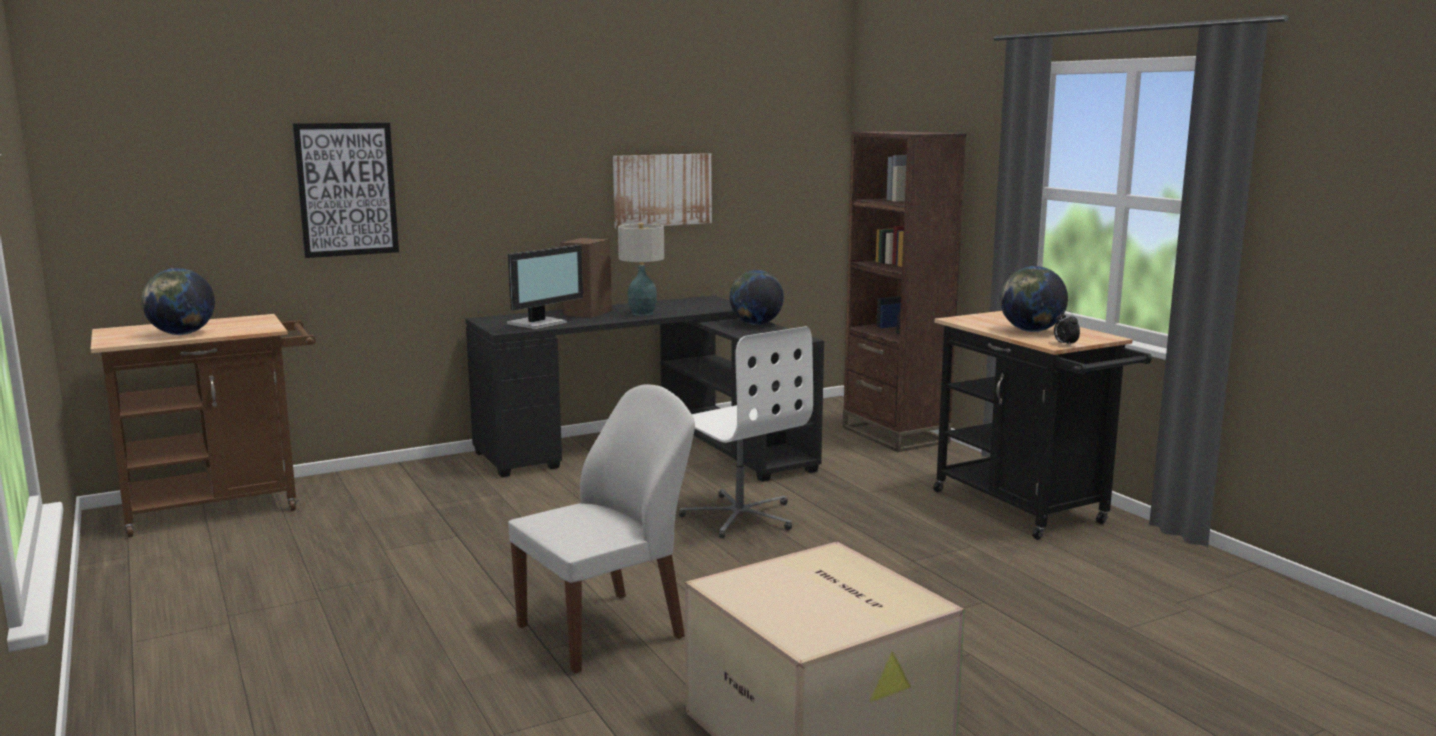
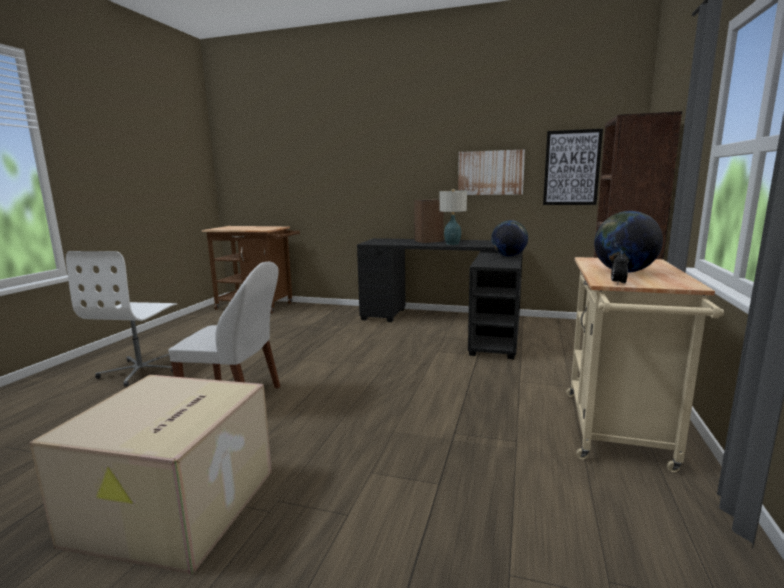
camera: 45 degrees right, 0 degrees up
globe [141,268,215,335] -> none
picture [293,123,399,258] -> picture moved to [543,129,603,205]
monitor [507,245,583,329] -> none
white office chair [679,326,813,539] -> white office chair moved to [66,251,177,387]
black cart [933,311,1152,540] -> beige cart [566,257,724,472]

